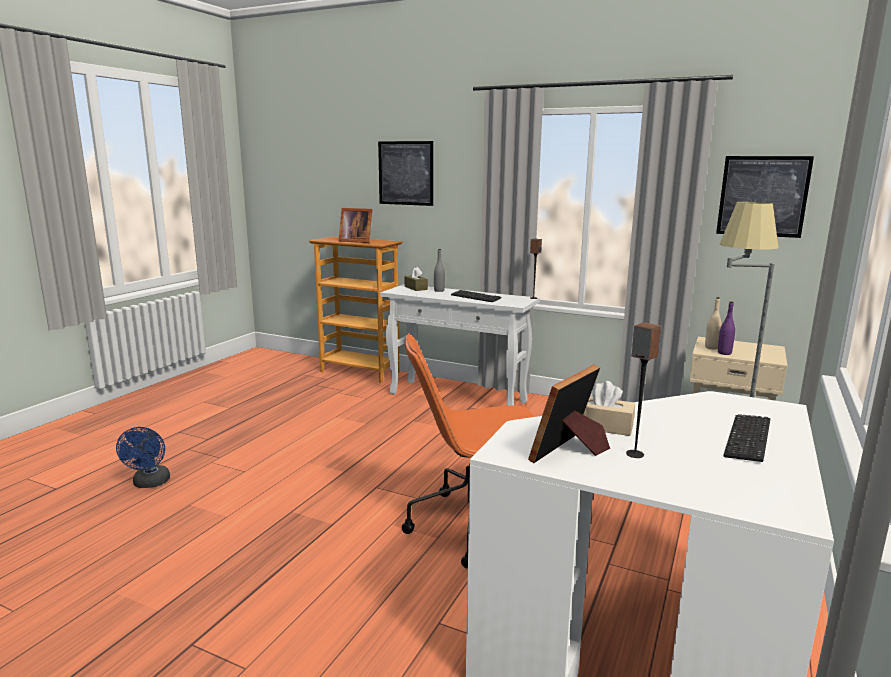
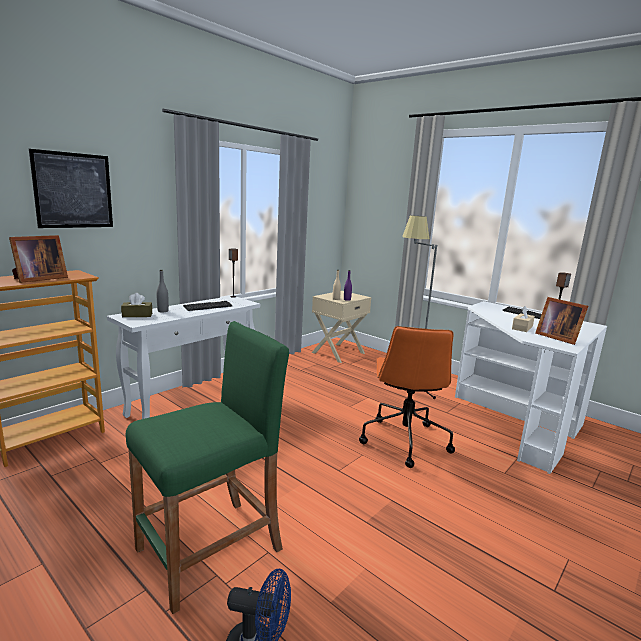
camera: 75 degrees left, 0 degrees up
picture [716,156,814,238] -> none
none -> green stool [126,321,289,614]

